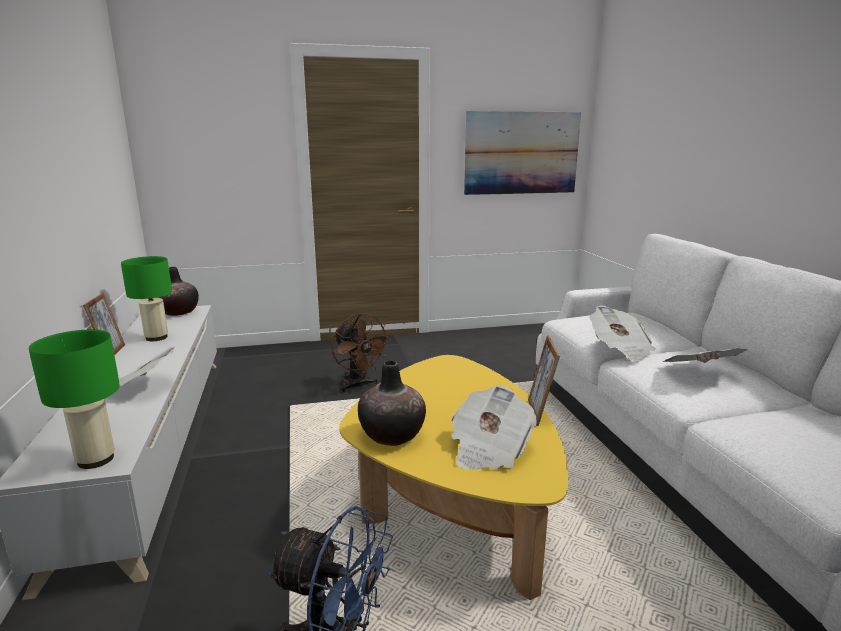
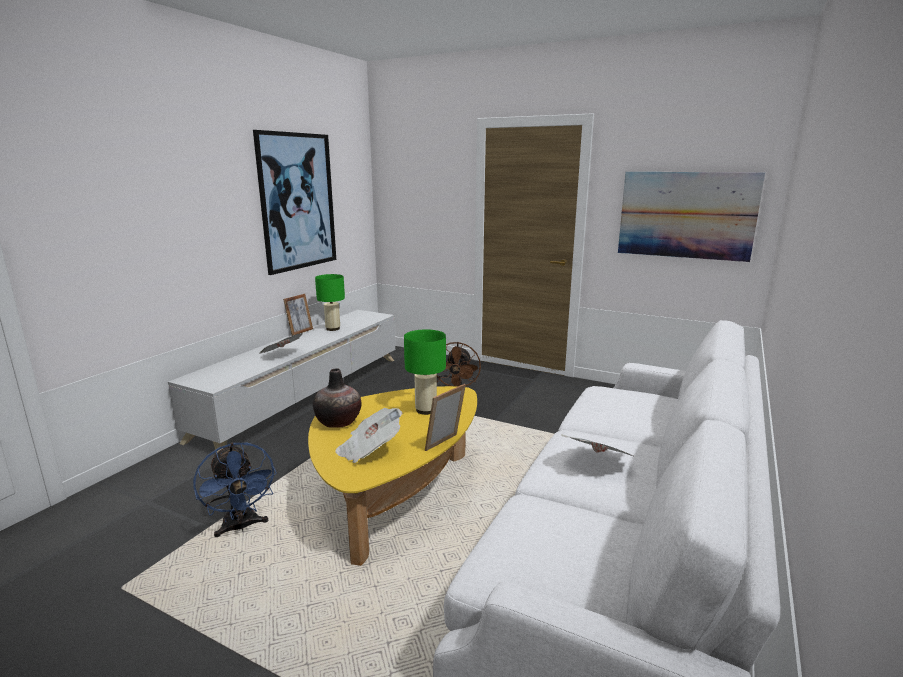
camera: 40 degrees right, 0 degrees up
green table lamp [29,329,120,469] -> green table lamp moved to [404,329,446,415]
vase [157,267,199,316] -> none
newspaper [590,305,655,362] -> none
none -> picture [253,130,336,275]

